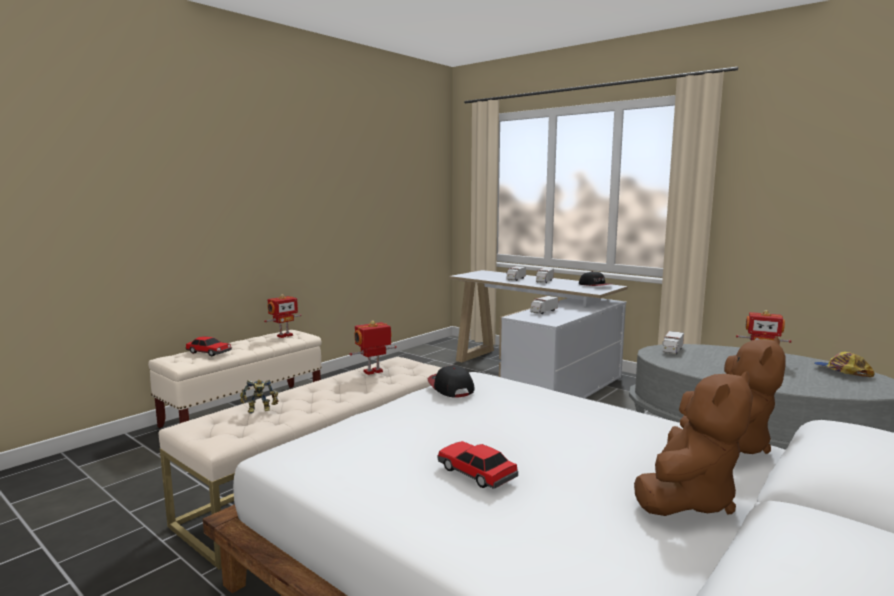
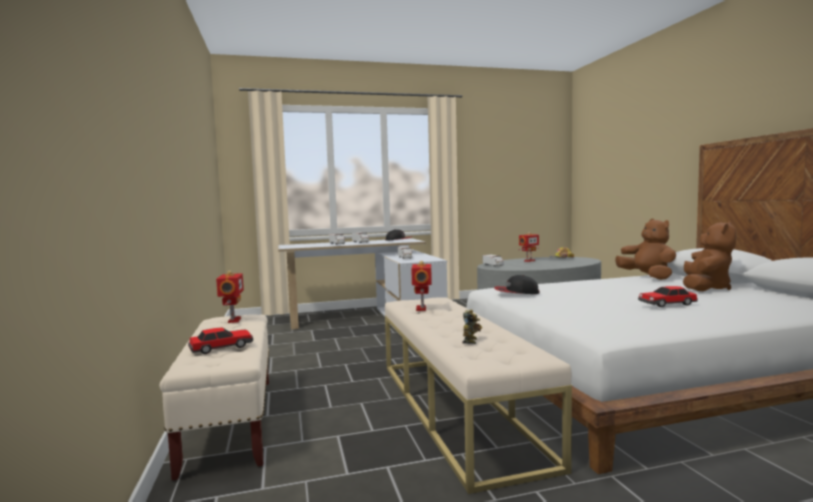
camera: 55 degrees left, 5 degrees down
brown plush toy [634,371,753,516] -> brown plush toy turned 45 degrees clockwise [683,221,736,291]

